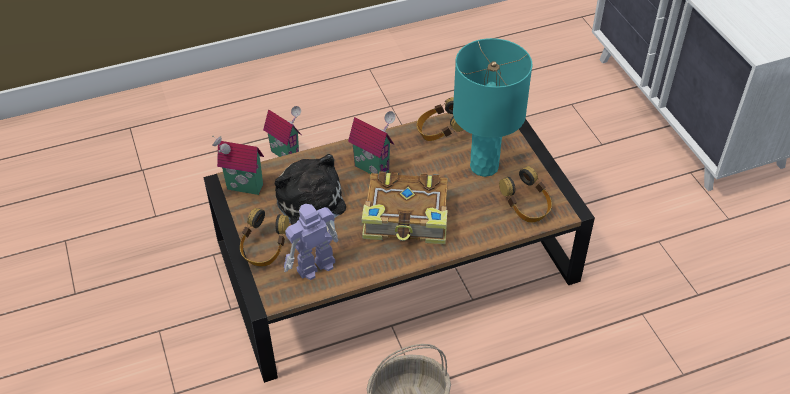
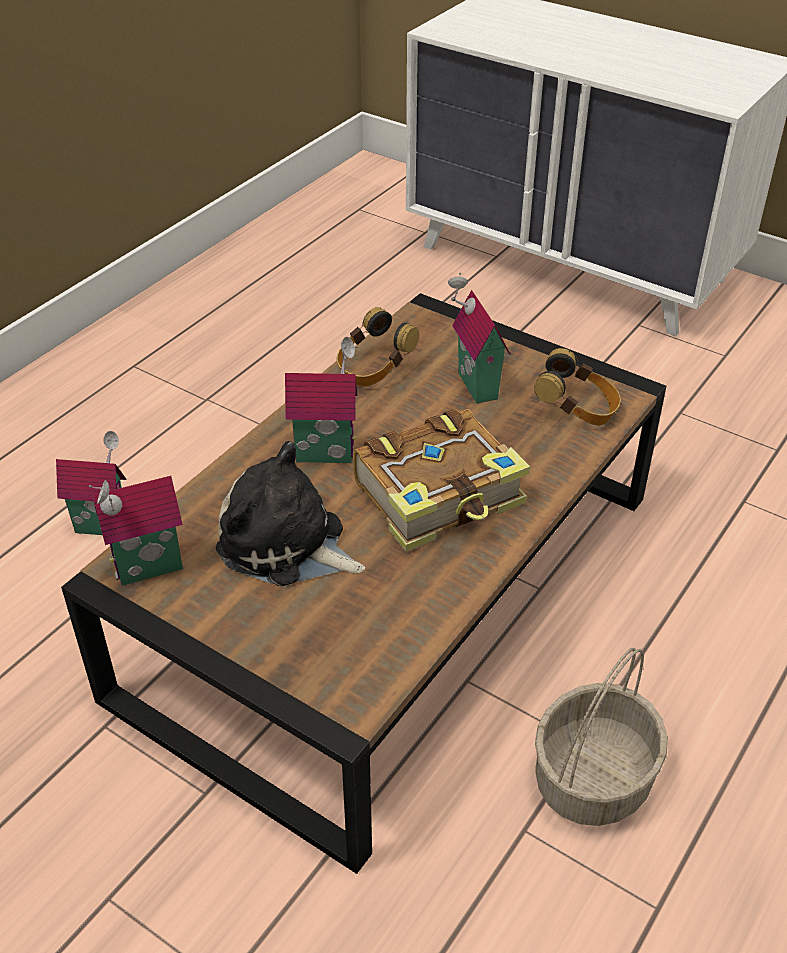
camera: 35 degrees left, 5 degrees down
headphones [240,208,289,266] -> none
toy robot [284,204,338,280] -> none
turquoise table lamp [453,38,532,177] -> toy house [448,273,510,404]

